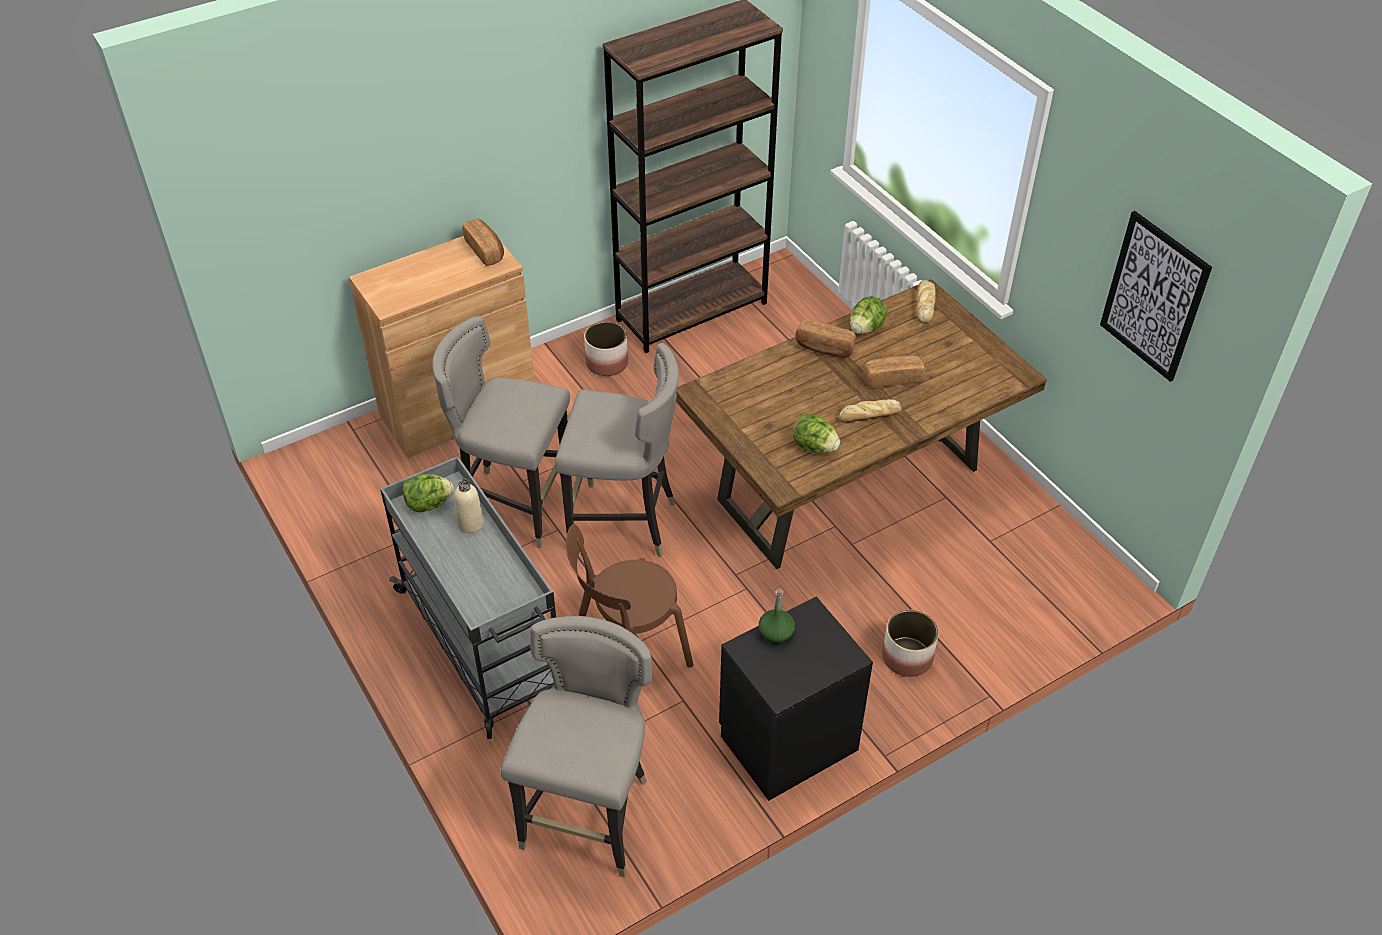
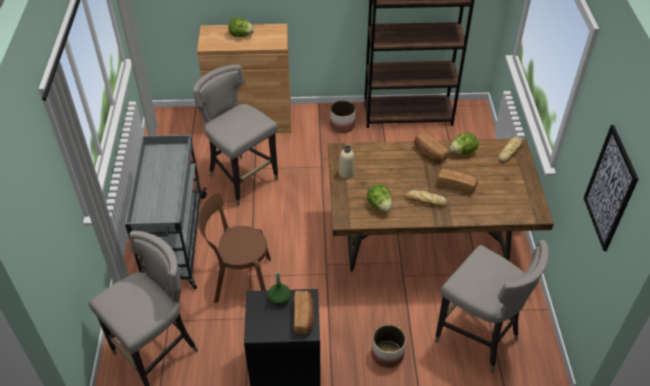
camera: 30 degrees right, 0 degrees up
lettuce [403,474,454,512] -> lettuce moved to [228,18,254,37]
beige bottle [454,479,484,533] -> beige bottle moved to [339,145,354,178]
bread [462,219,504,266] -> bread moved to [294,291,314,334]
grey stool [555,343,679,557] -> grey stool moved to [434,240,549,373]

